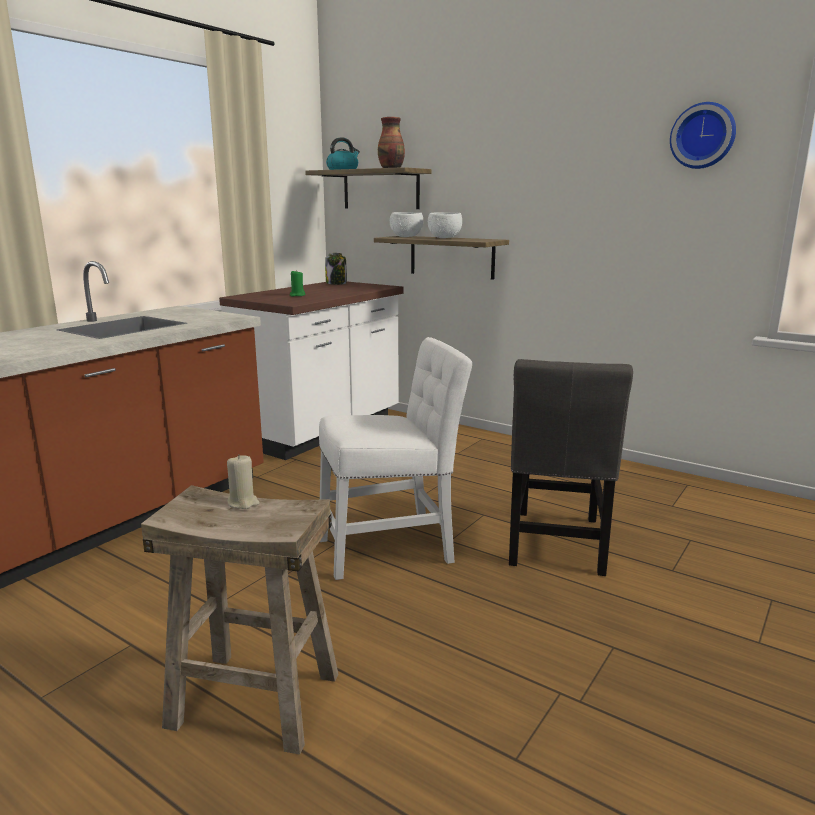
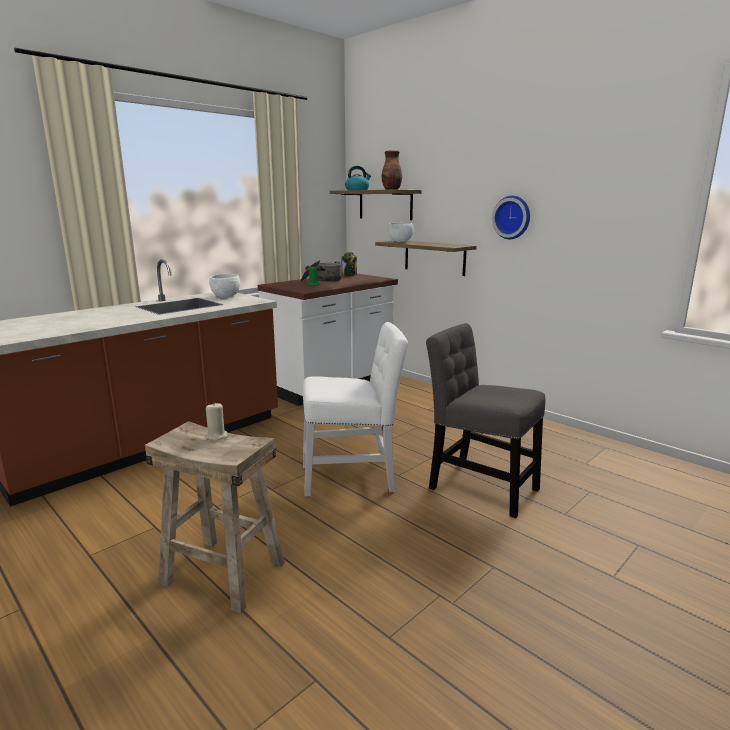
camera: 10 degrees right, 0 degrees up
white bowl [428,212,462,238] -> white bowl moved to [209,274,240,297]
grey chair [509,359,633,576] -> grey chair turned 105 degrees clockwise [426,323,546,518]
wall clock [670,102,736,169] -> wall clock moved to [492,196,530,239]
none -> cooking pot [300,260,343,282]

